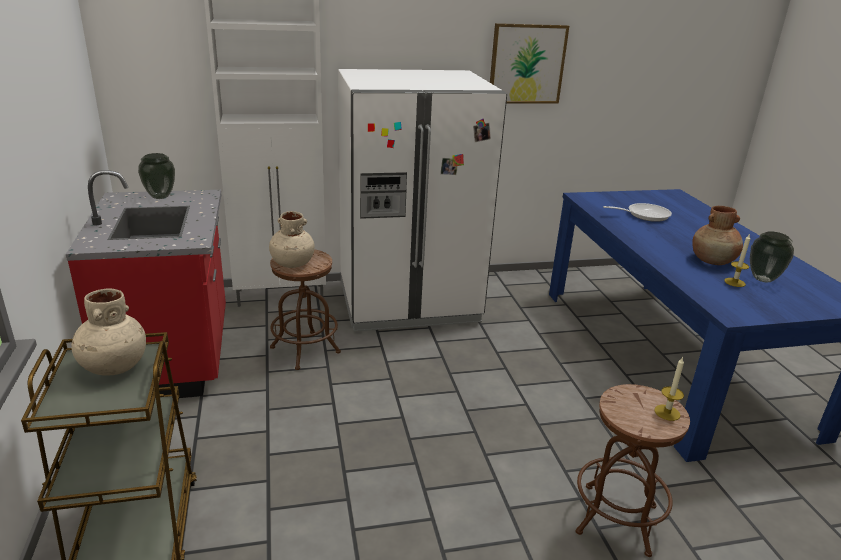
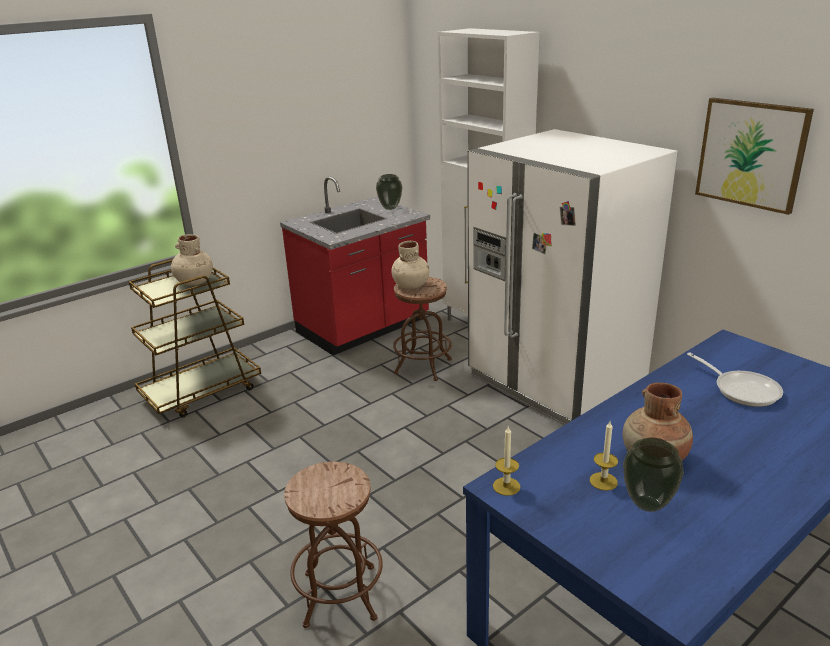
camera: 65 degrees right, 0 degrees up
candle [654,357,684,421] -> candle moved to [493,425,521,496]

